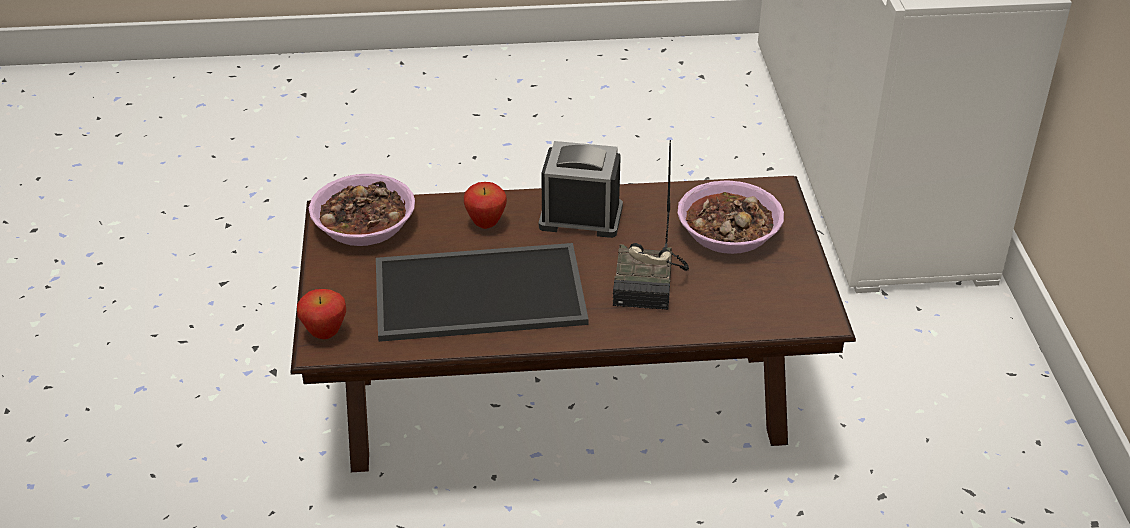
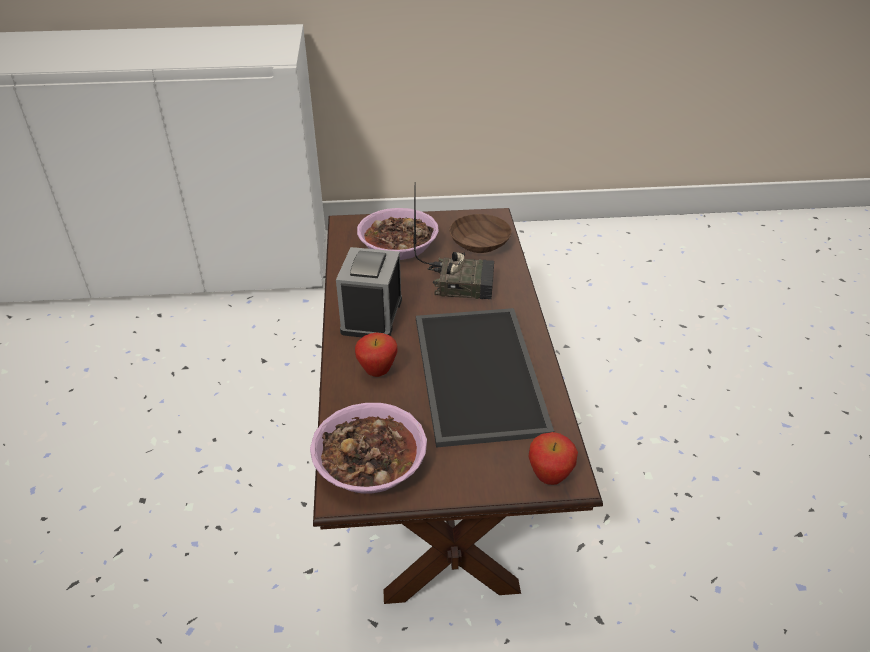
camera: 90 degrees left, 0 degrees up
none -> brown bowl [449,214,512,253]

